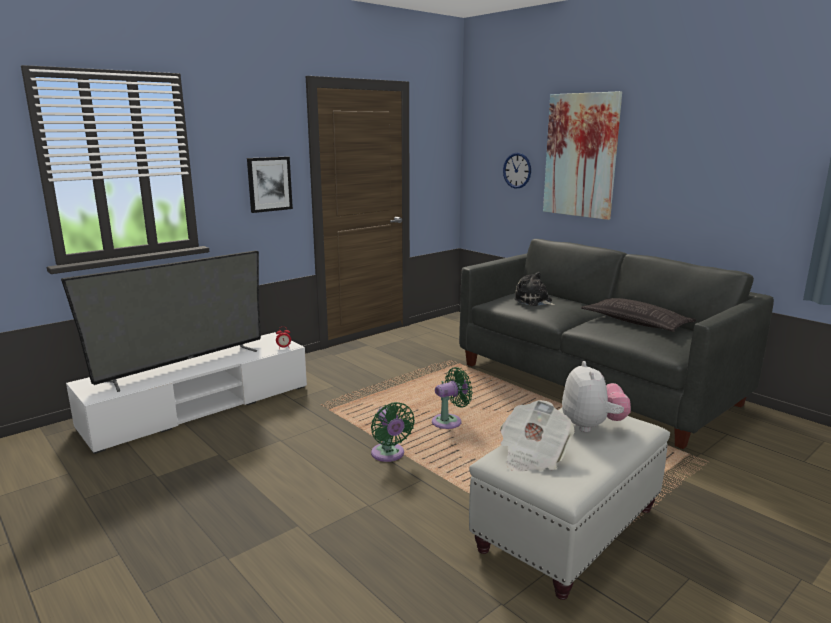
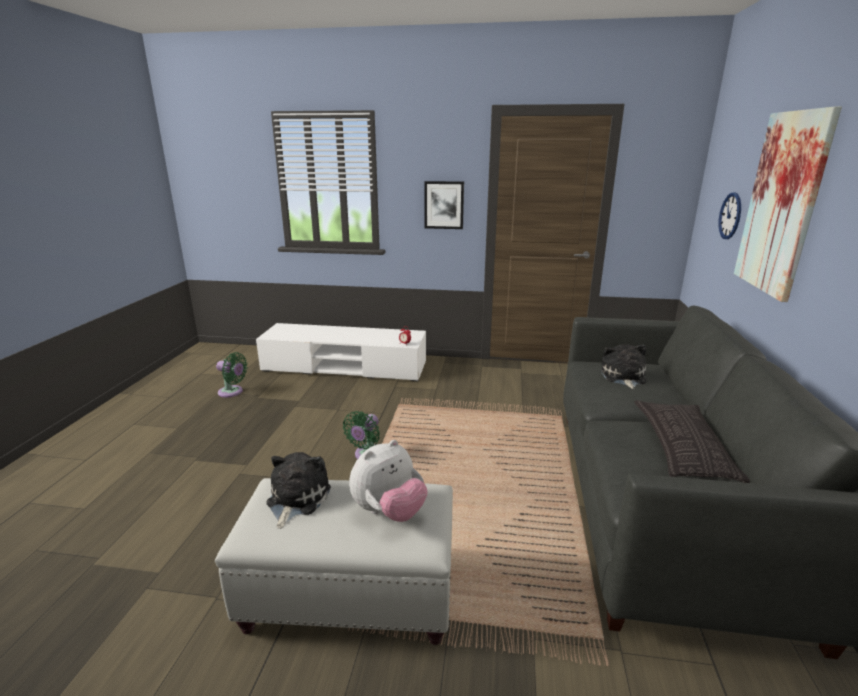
camera: 50 degrees right, 5 degrees up
television [61,250,261,392] -> none
green fan [432,367,473,429] -> green fan moved to [216,352,248,397]
newspaper [500,400,575,472] -> plush toy [266,452,331,529]

